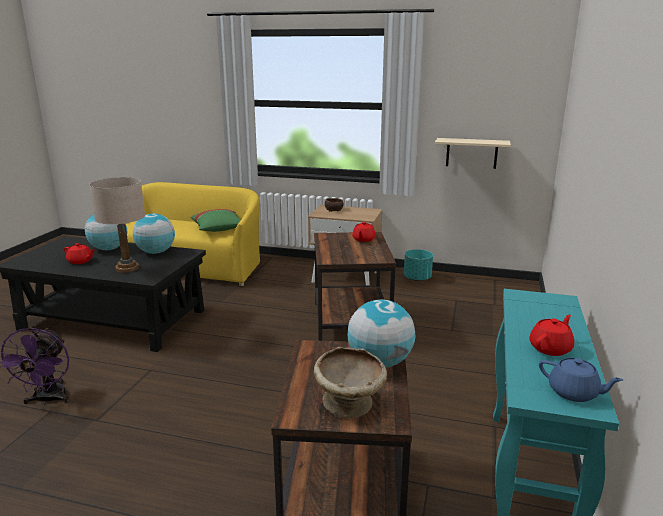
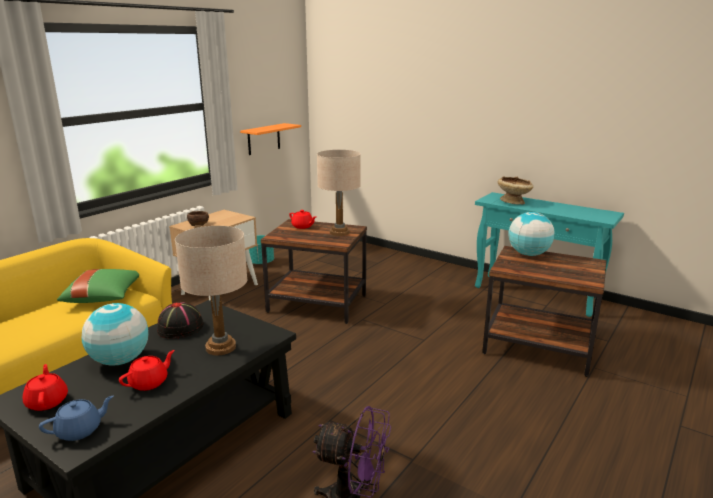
camera: 70 degrees left, 0 degrees up
globe [133,213,175,254] -> black hat [157,302,204,339]
beige bowl [314,347,387,418] -> beige bowl moved to [498,176,533,204]
beige shelf [435,138,511,169] -> orange shelf [240,123,301,155]
red teapot [529,315,574,356] -> red teapot moved to [23,364,68,411]
blue teapot [539,358,623,402] -> blue teapot moved to [39,396,113,441]
none -> beige table lamp [317,150,361,236]

